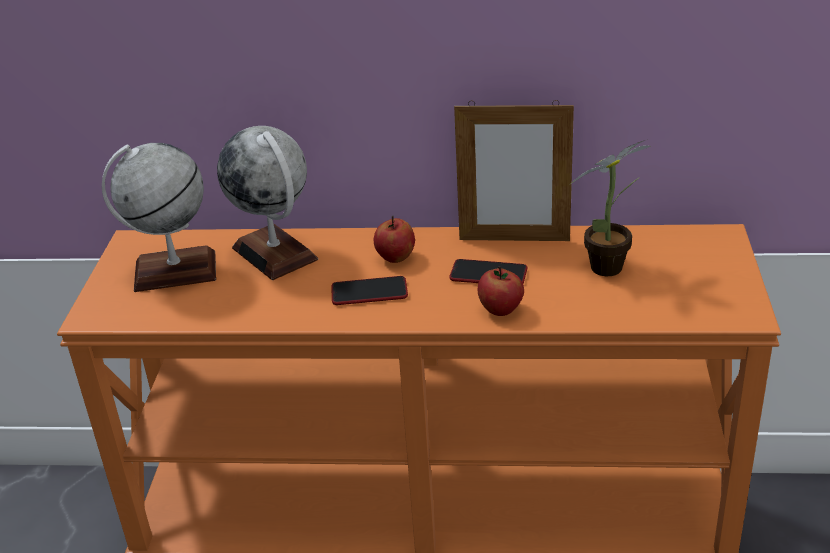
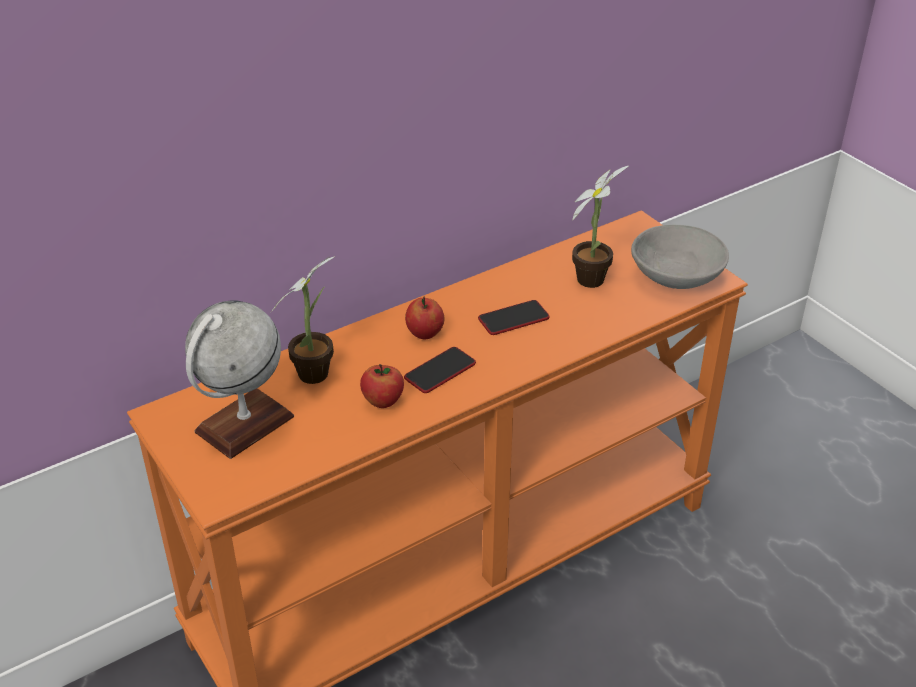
camera: 40 degrees left, 5 degrees up
globe [217,126,318,280] -> potted plant [271,257,334,384]
picture frame [454,100,574,241] -> none
apple [478,266,524,316] -> apple moved to [360,364,404,408]
none -> grey bowl [631,225,729,289]

